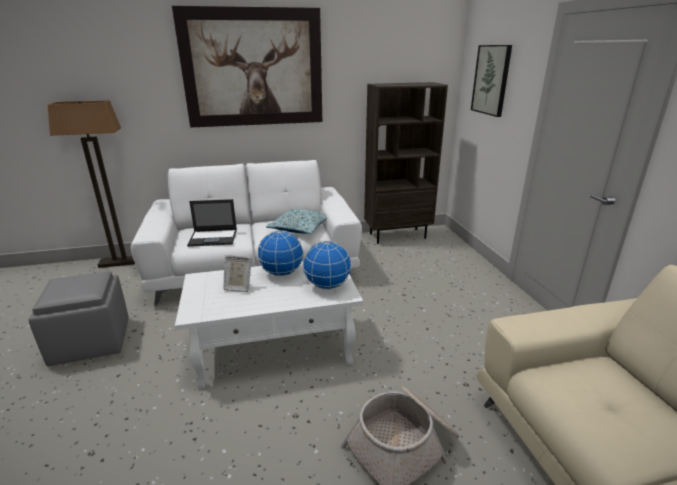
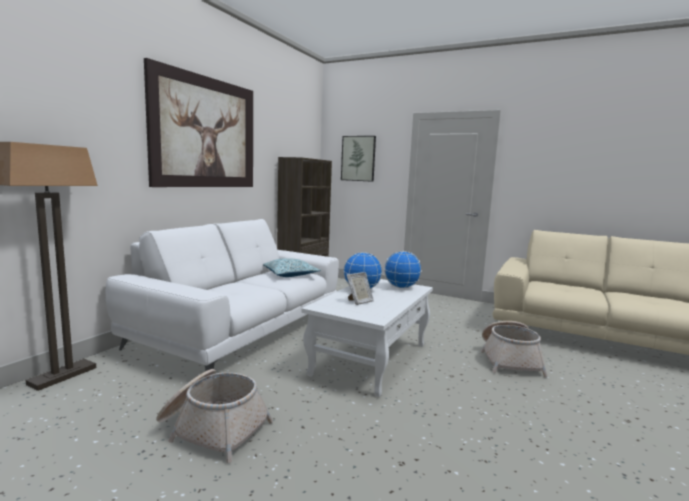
camera: 50 degrees left, 15 degrees down
grey ottoman [28,271,129,367] -> basket [156,369,273,463]
laptop [187,199,237,247] -> none

